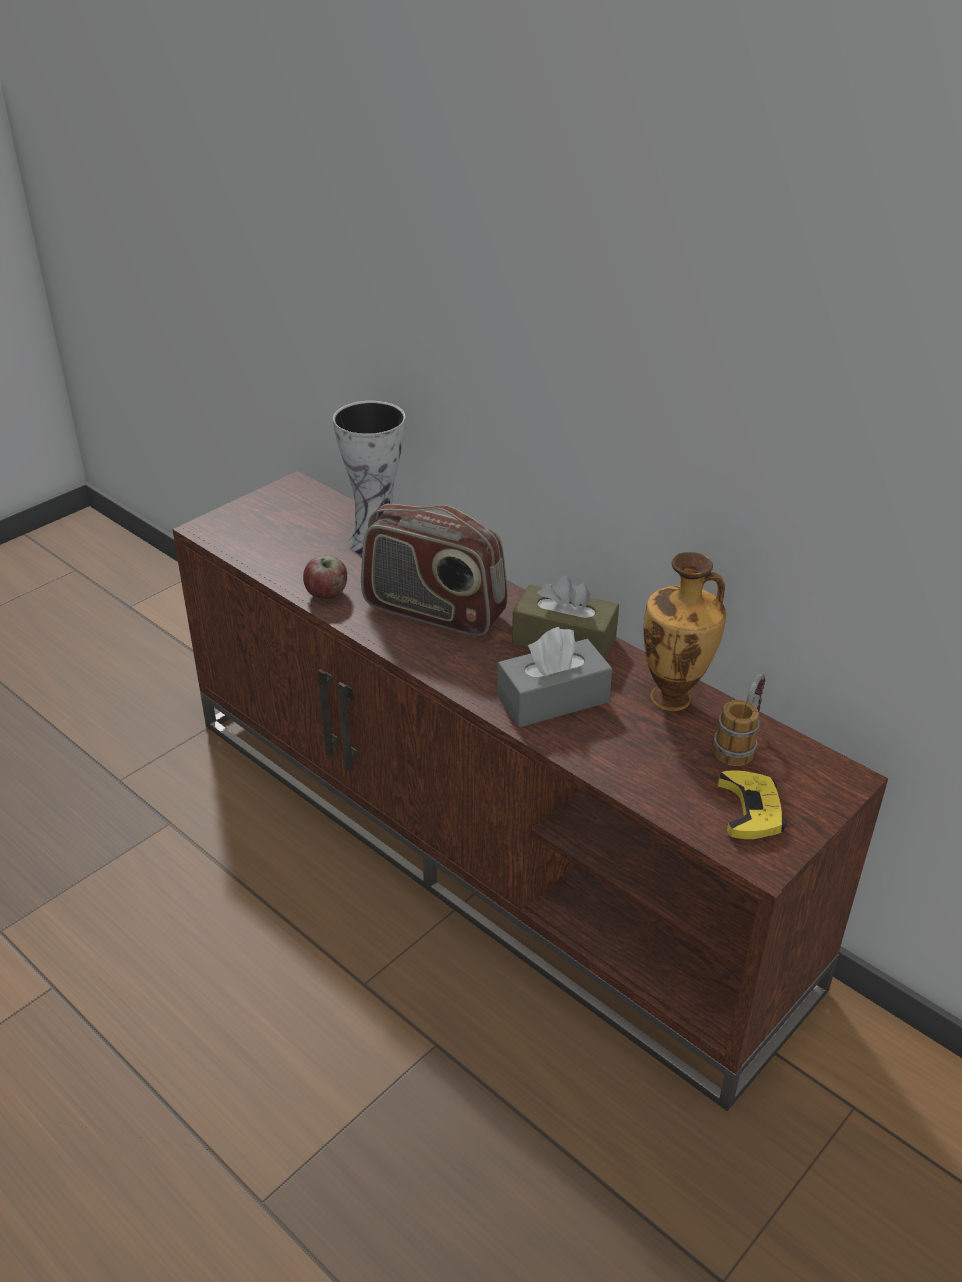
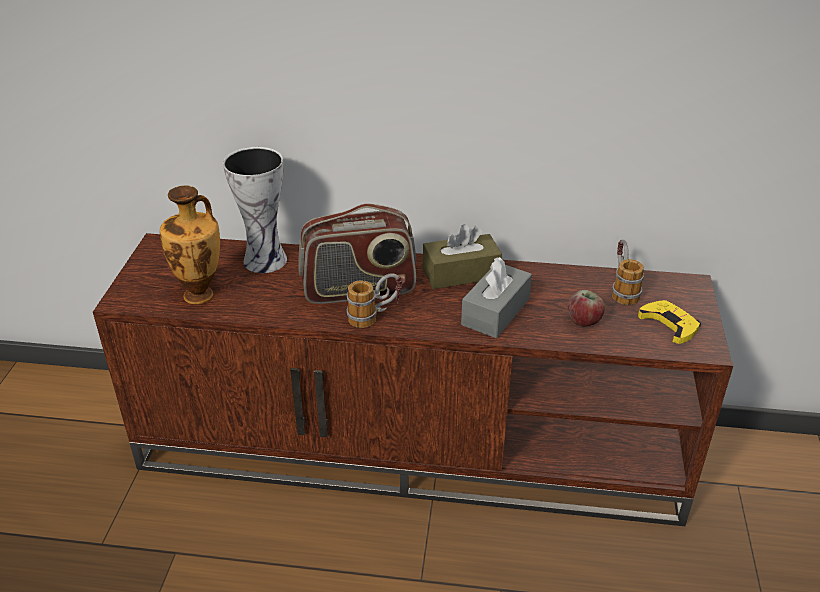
camera: 35 degrees left, 0 degrees up
apple [303,556,347,599] -> apple moved to [568,290,605,327]
vase [643,552,726,711] -> vase moved to [160,186,220,304]
none -> mug [347,273,402,328]

